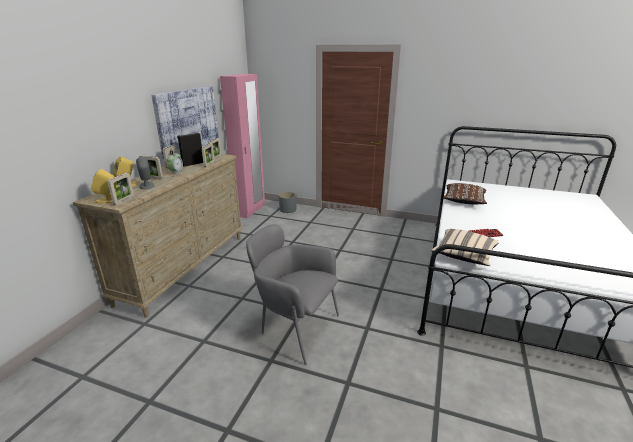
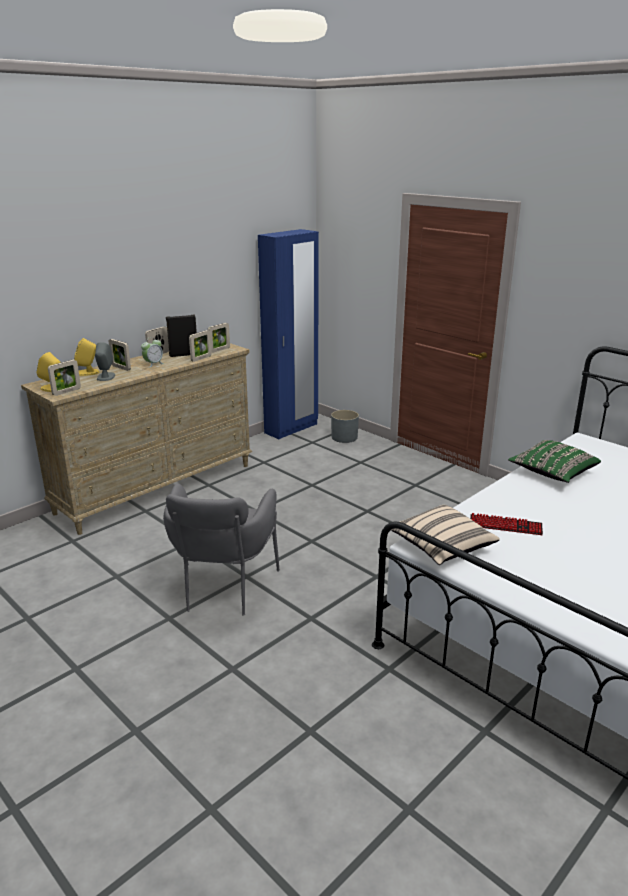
camera: 25 degrees right, 0 degrees up
picture [151,86,219,159] -> none
pink wardrobe [220,74,265,218] -> blue wardrobe [258,229,319,439]
grey armchair [246,224,339,365] -> grey armchair turned 135 degrees counterclockwise [163,484,280,616]
brown pillow [443,183,487,204] -> green pillow [508,440,601,483]

